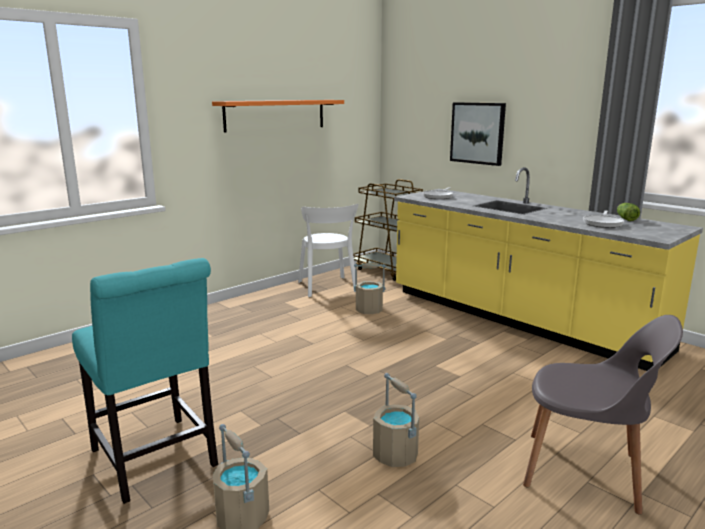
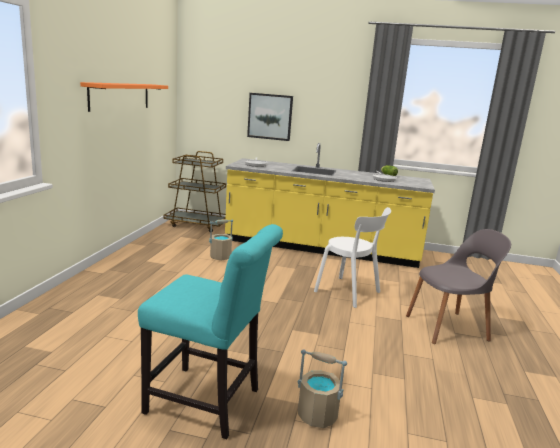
camera: 35 degrees left, 0 degrees up
white chair [298,204,359,297] -> white chair moved to [314,207,391,308]
beige bucket [373,373,419,467] -> none

